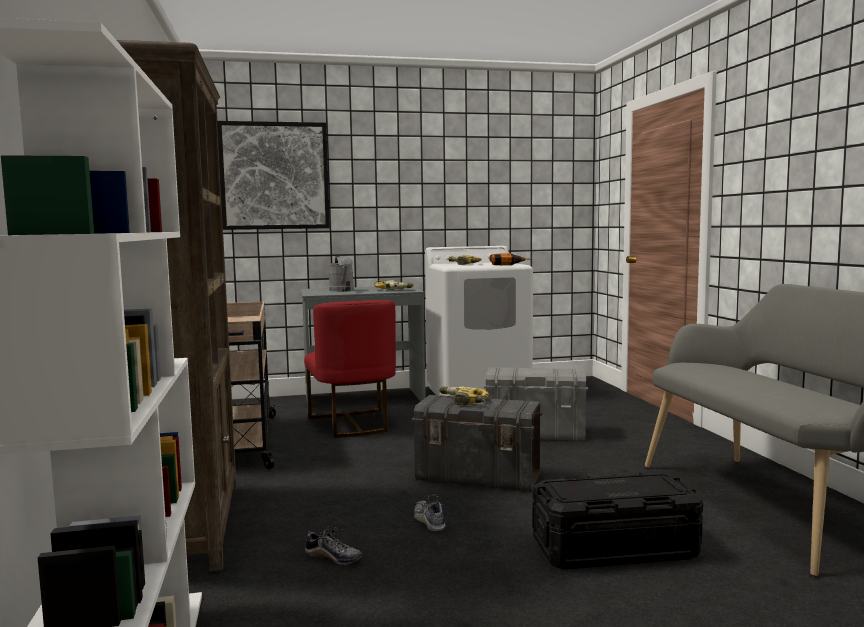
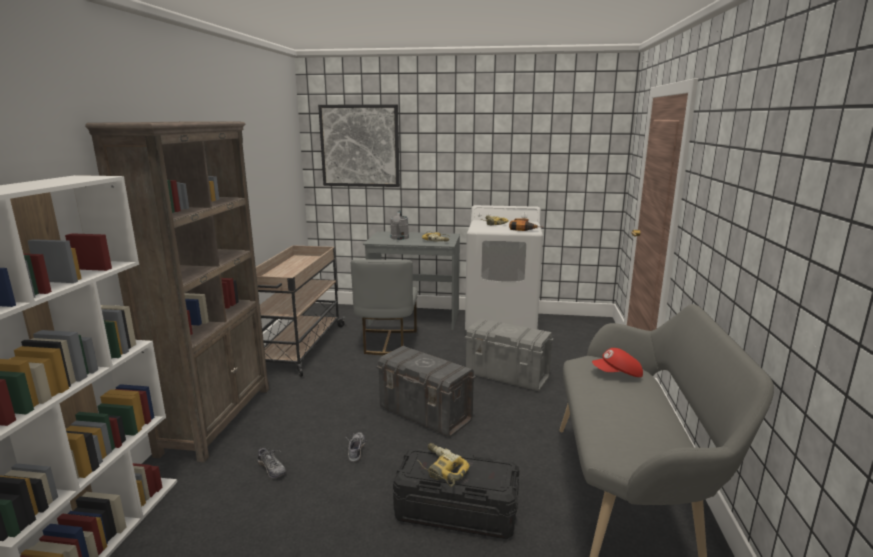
camera: 20 degrees right, 10 degrees up
red chair [304,300,396,438] -> grey chair [351,259,418,355]
power drill [438,386,489,405] -> power drill moved to [417,443,470,487]
none -> red cap [592,348,643,377]

